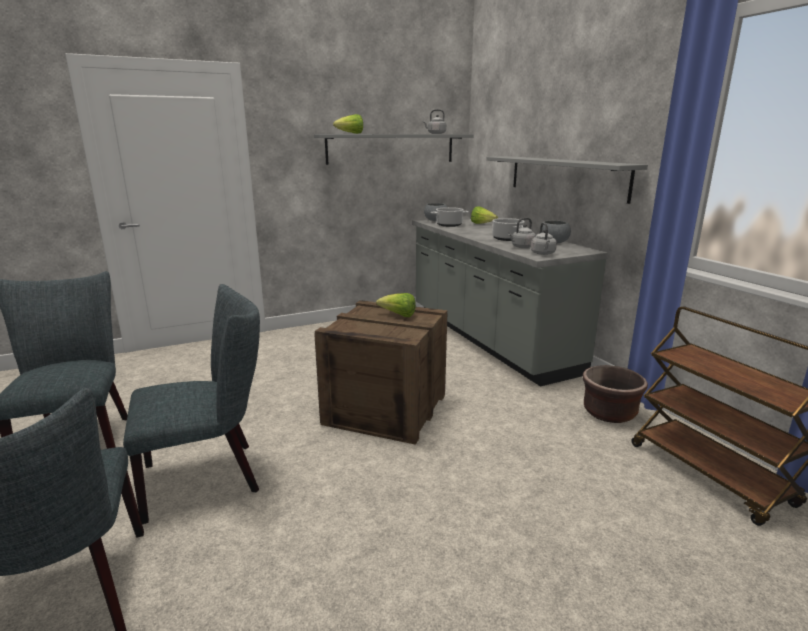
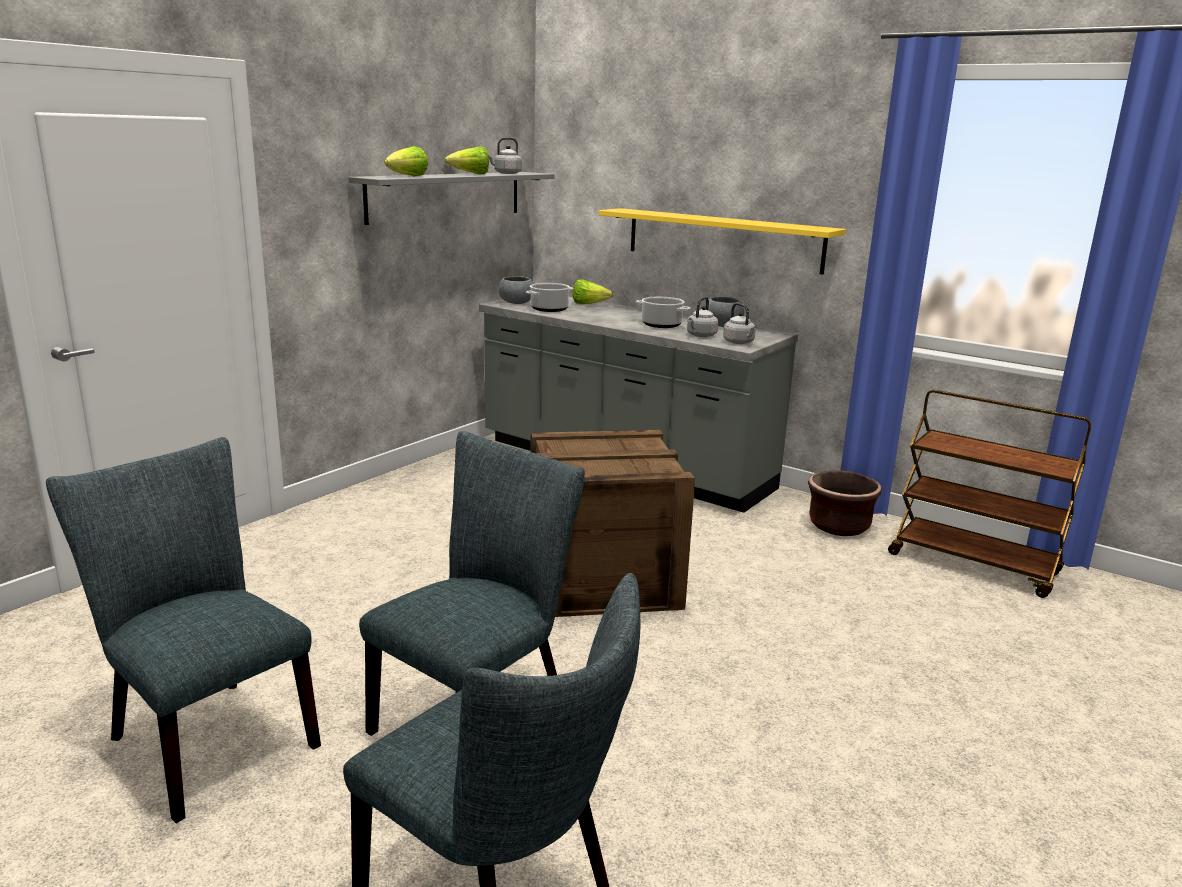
camera: 30 degrees left, 0 degrees up
lettuce [376,293,416,317] -> lettuce moved to [445,147,489,174]
grey shelf [486,156,648,204] -> yellow shelf [598,208,846,274]

